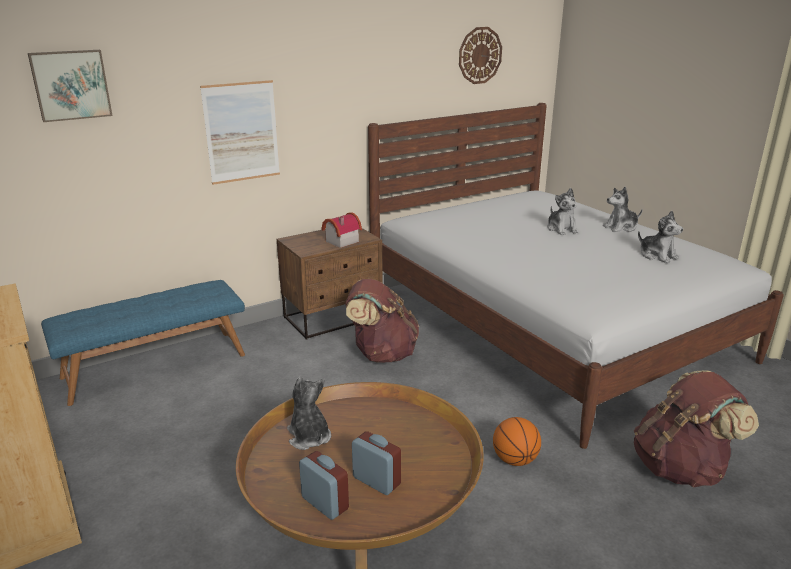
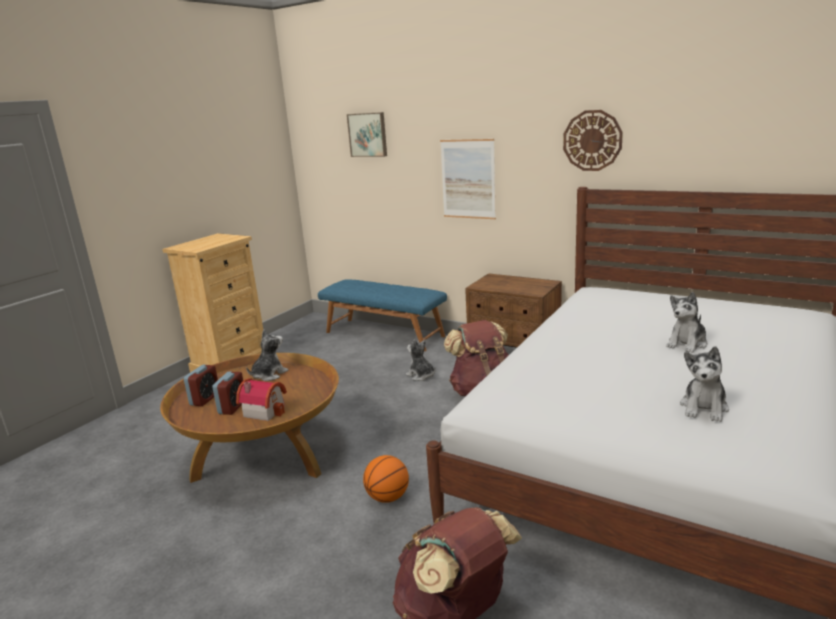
camera: 65 degrees right, 5 degrees down
toy house [321,213,362,248] -> toy house moved to [236,378,287,421]
wall clock [459,27,502,84] -> wall clock moved to [563,110,623,171]
plush toy [603,187,643,232] -> plush toy moved to [406,339,436,381]

